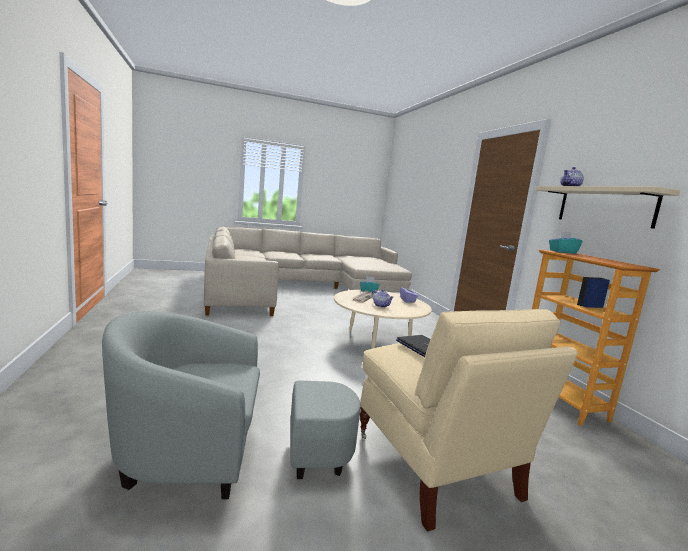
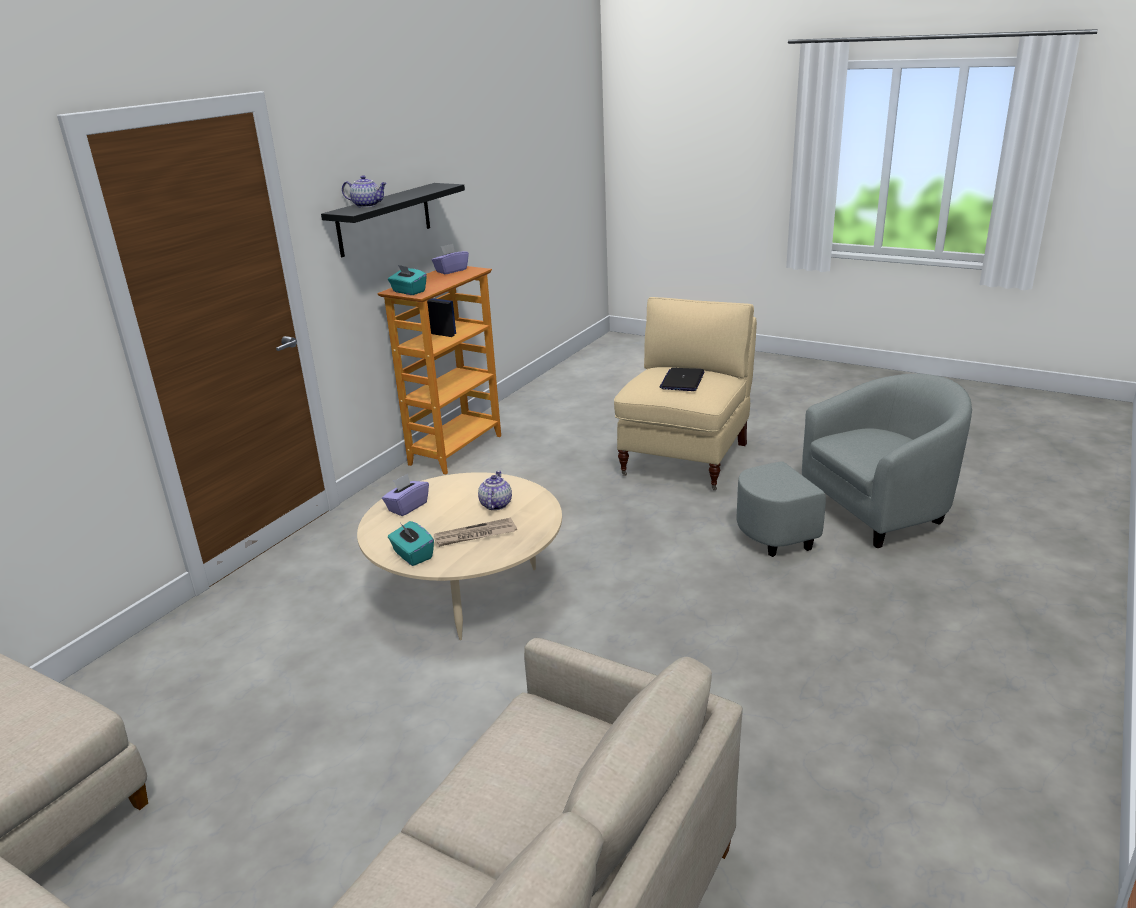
camera: 130 degrees left, 15 degrees up
grey armchair [102,311,360,499] -> grey armchair turned 60 degrees counterclockwise [736,374,972,557]
beige shelf [535,186,680,229] -> black shelf [321,183,465,257]
none -> purple tissue box [432,244,469,274]

